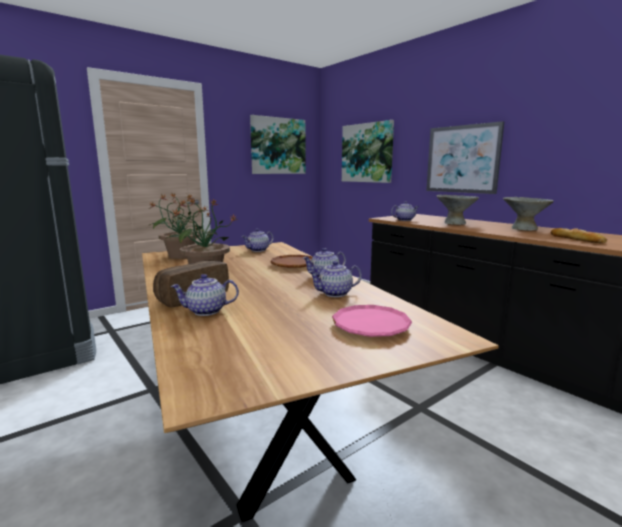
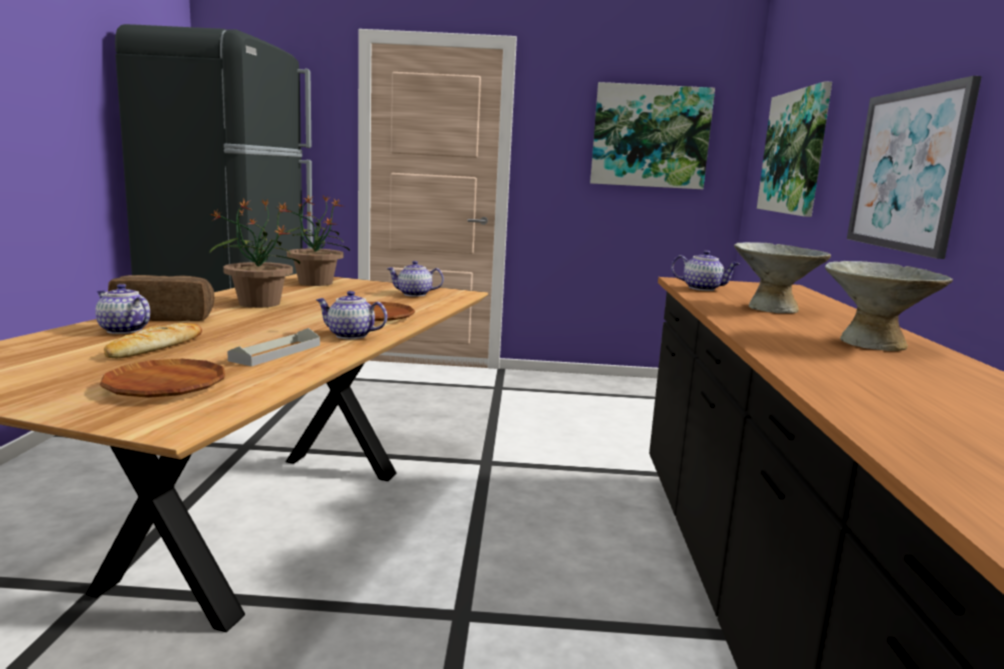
camera: 40 degrees right, 0 degrees up
teapot [308,261,362,297] -> grey tray [227,328,320,366]
pink plate [332,305,412,337] -> brown plate [100,359,225,398]
bread [551,228,607,243] -> bread moved to [104,323,202,358]

